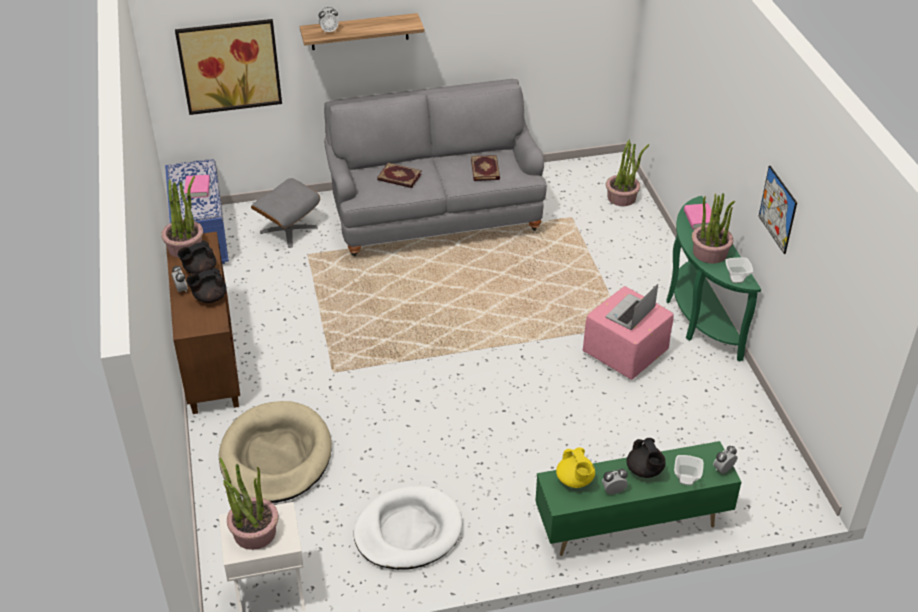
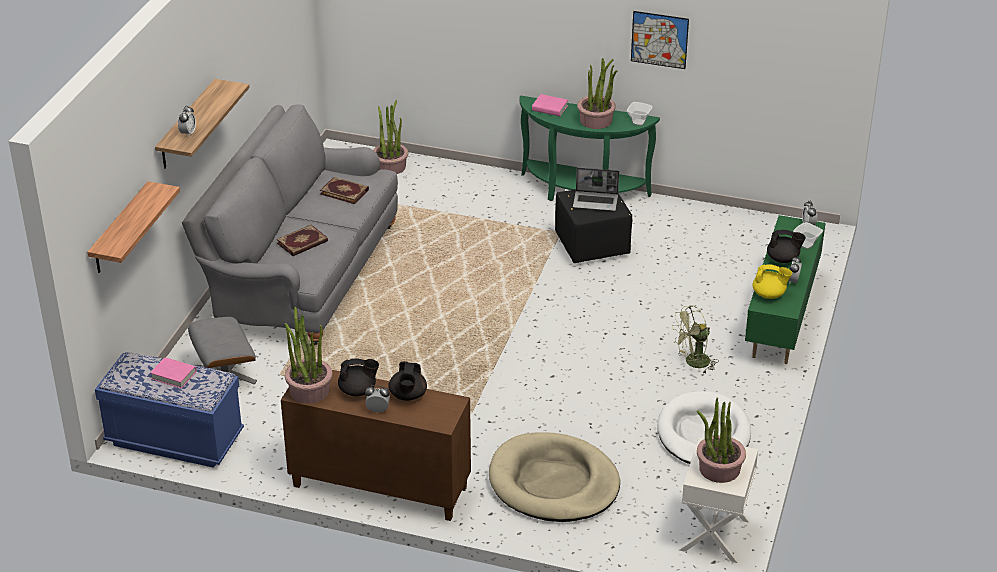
camera: 60 degrees left, 5 degrees down
picture [175,19,282,115] -> shelf [87,181,180,273]
black teapot [178,241,216,274] -> black teapot turned 90 degrees counterclockwise [338,359,379,396]
pink ottoman [583,286,673,380] -> black ottoman [555,189,632,263]
laptop [606,284,658,330] -> laptop turned 60 degrees counterclockwise [573,167,619,211]
none -> green fan [672,305,719,374]

